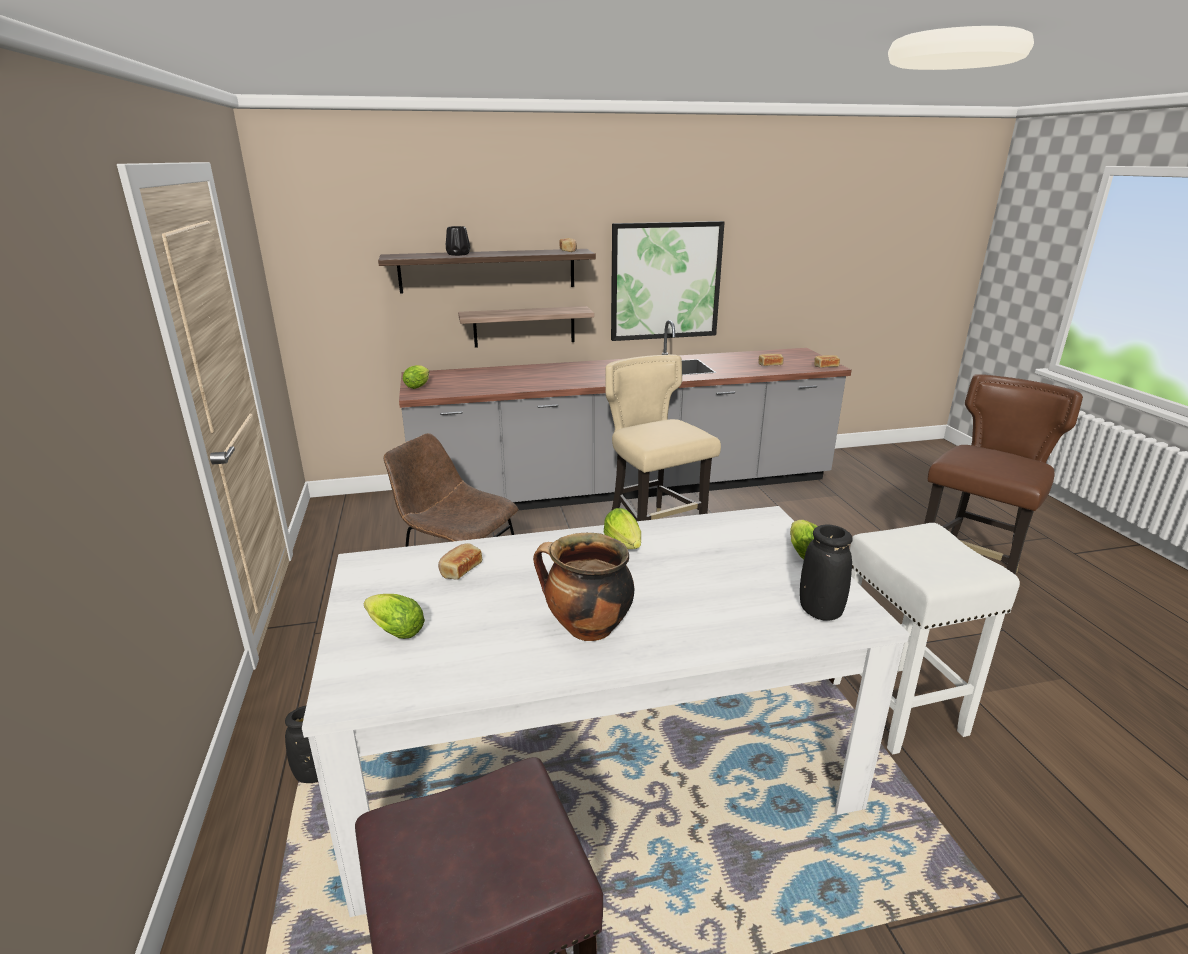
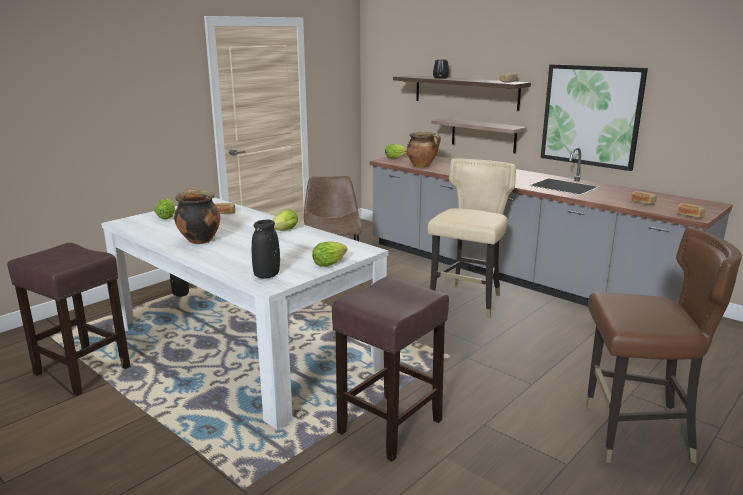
camera: 55 degrees right, 5 degrees down
white stool [829,523,1020,755] -> brown stool [332,276,449,461]
none -> cooking pot [407,132,441,168]

